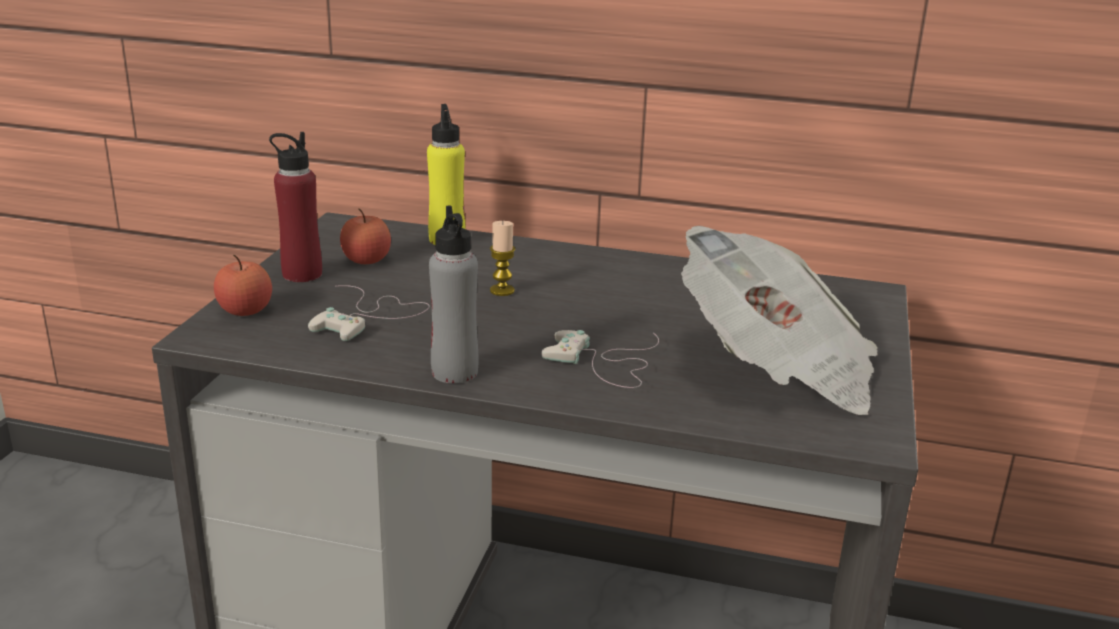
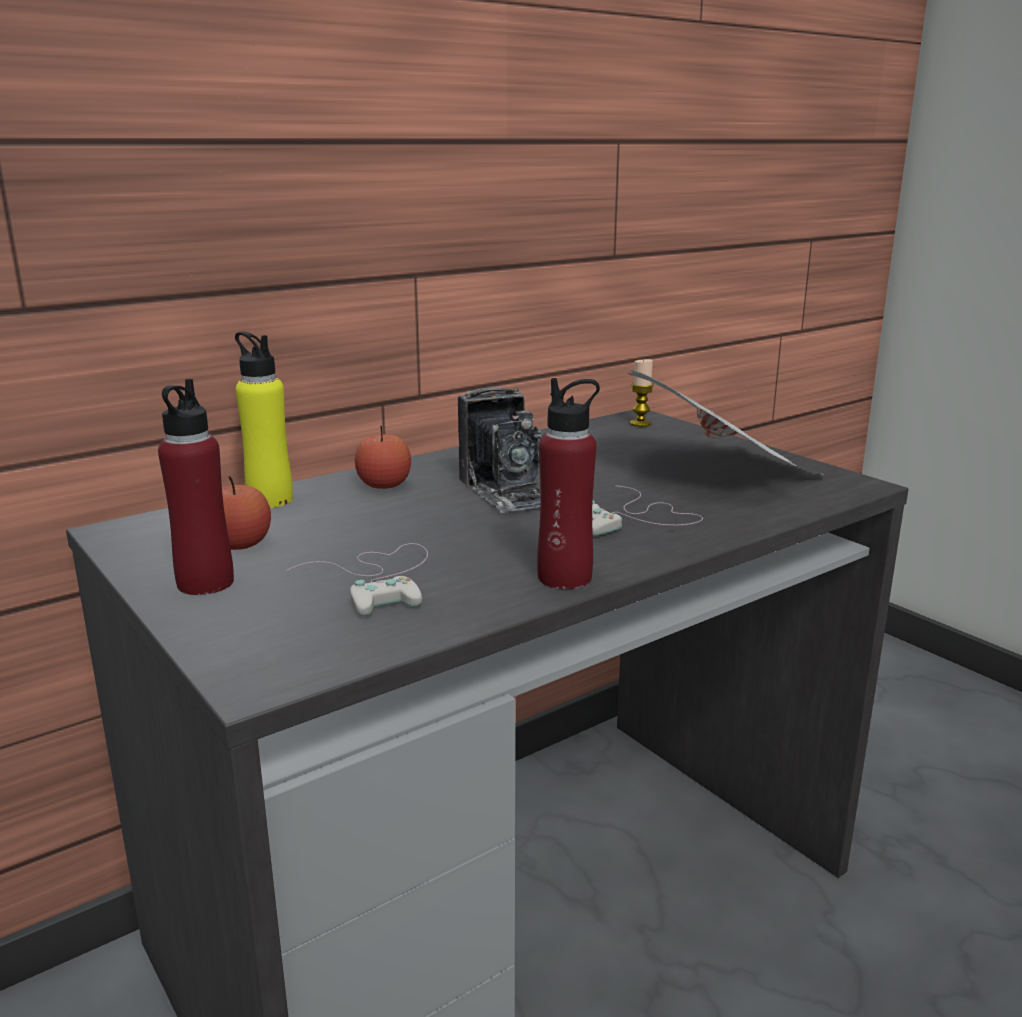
camera: 50 degrees left, 5 degrees down
apple [214,254,272,316] -> apple moved to [355,425,411,489]
grey bottle [429,205,479,384] -> red bottle [537,378,600,589]
candle [490,221,515,296] -> candle moved to [630,359,654,427]
none -> camera [458,387,541,514]

